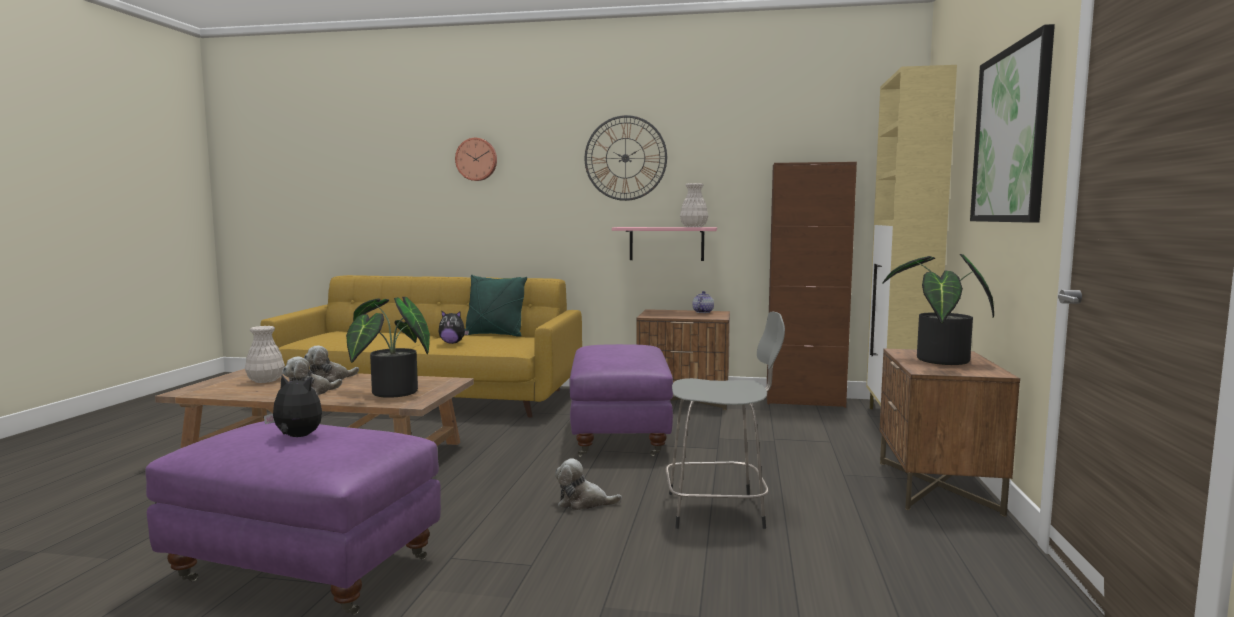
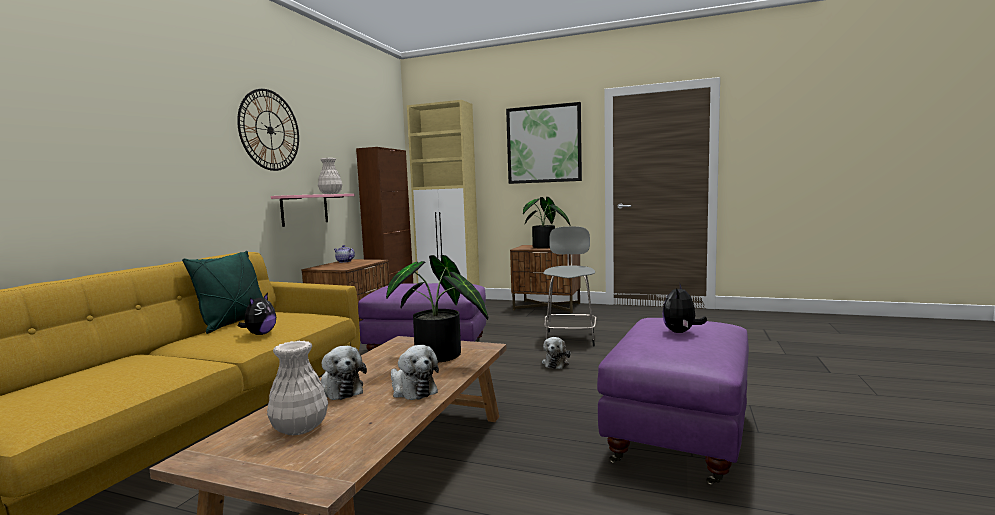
camera: 80 degrees left, 0 degrees up
wall clock [455,138,497,181] -> none

